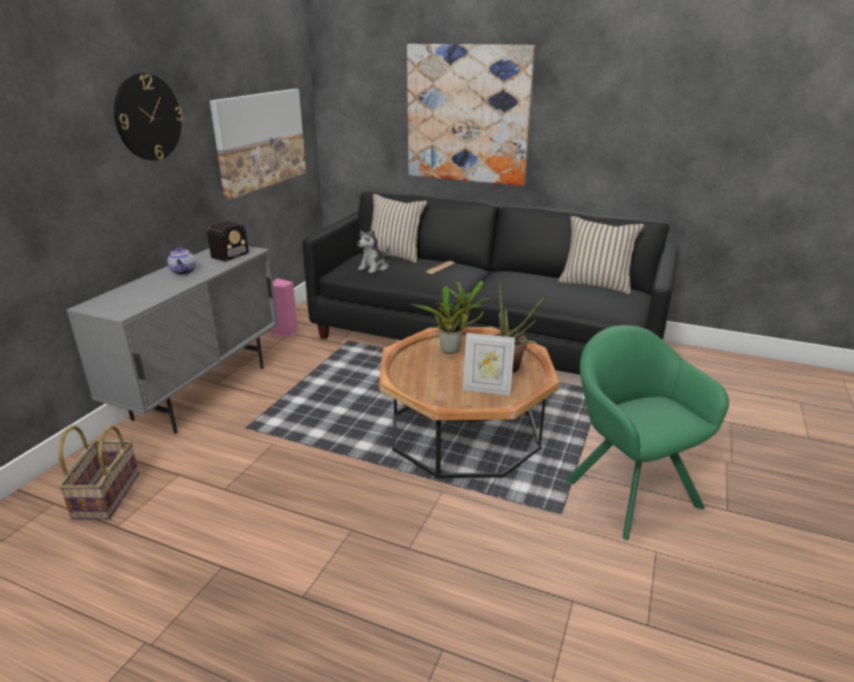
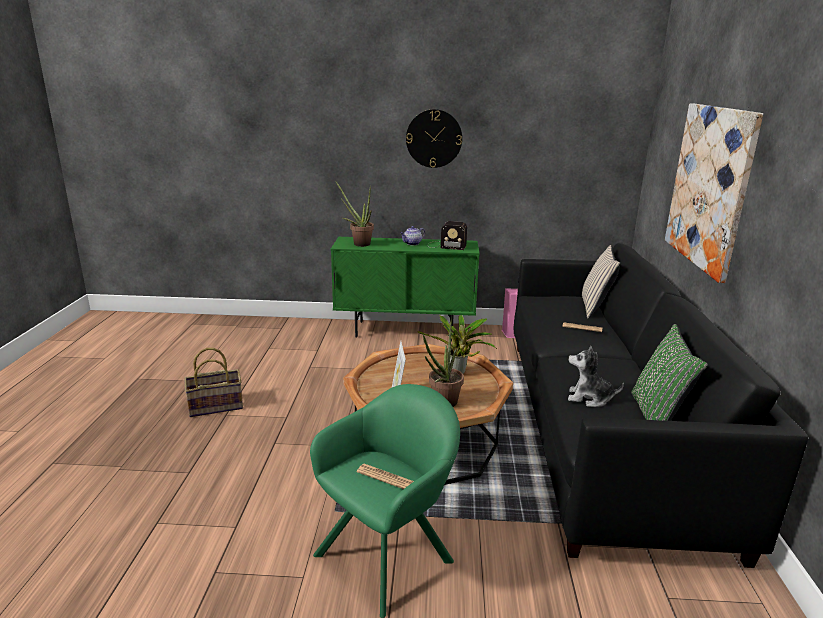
camera: 70 degrees right, 5 degrees down
basket [58,426,140,520] -> basket moved to [184,348,243,417]
grey cabinet [66,246,278,434] -> green cabinet [331,237,480,341]
picture [210,89,306,199] -> none
plush toy [358,228,389,273] -> plush toy moved to [568,346,624,407]
beige pillow [558,216,644,295] -> green pillow [631,324,708,421]
none -> potted plant [335,181,374,247]
none -> newspaper [357,464,414,489]

